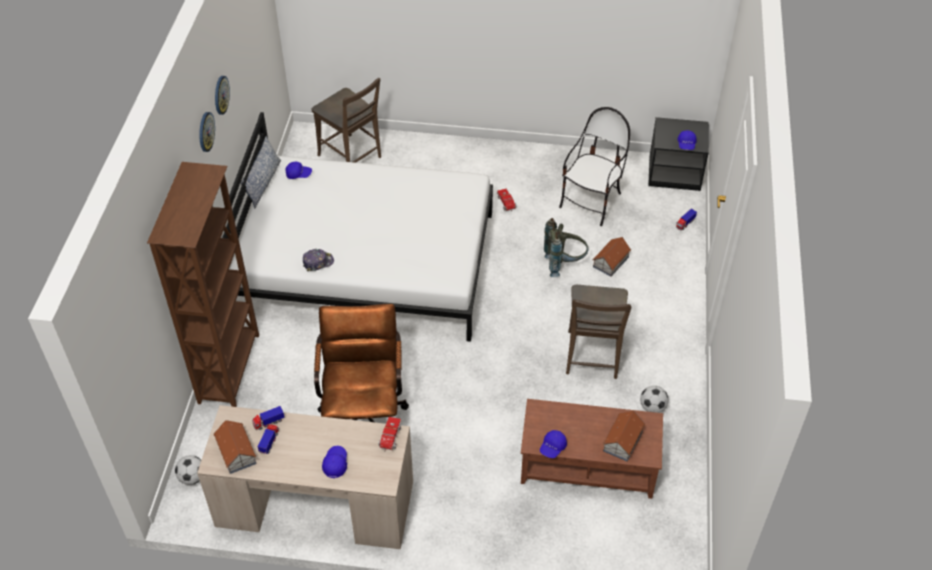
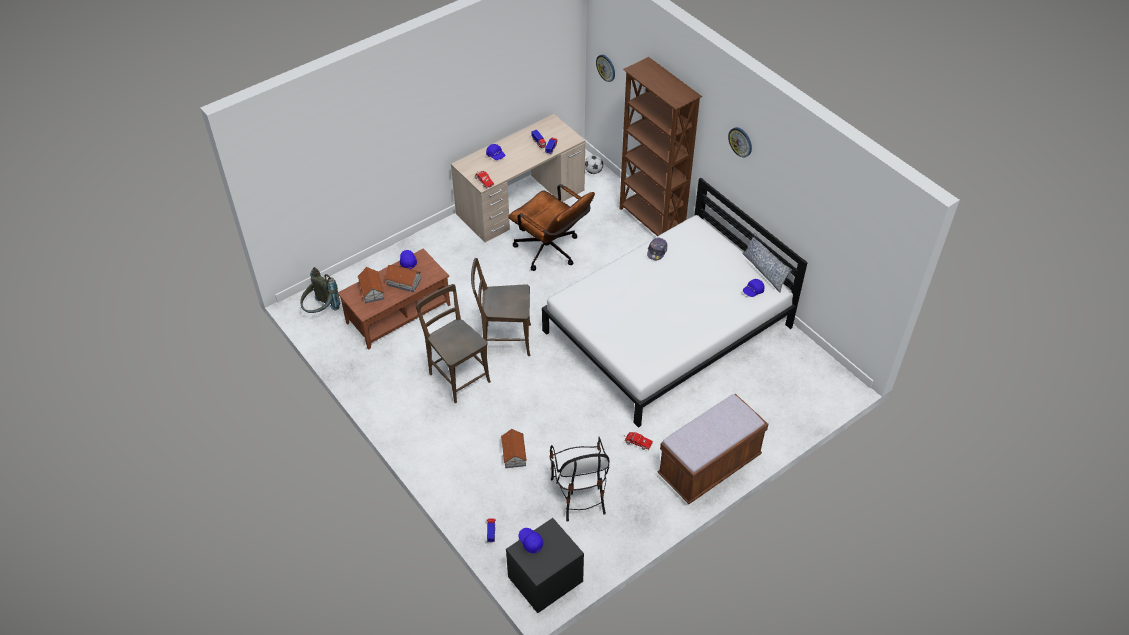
camera: 135 degrees right, 0 degrees up
toy house [214,420,256,474] -> toy house moved to [385,265,421,292]
wall clock [215,76,230,115] -> wall clock moved to [596,55,615,82]
brown chair [312,78,381,162] -> brown chair moved to [471,258,531,356]
grey backpack [544,218,589,277] -> grey backpack moved to [300,267,341,313]
football [640,386,669,413] -> none
none -> brown bench [658,394,768,504]

